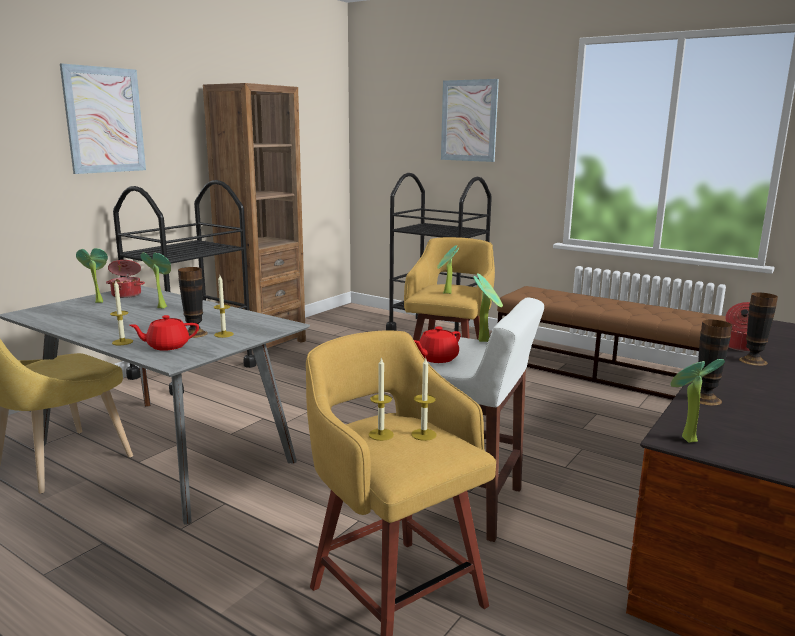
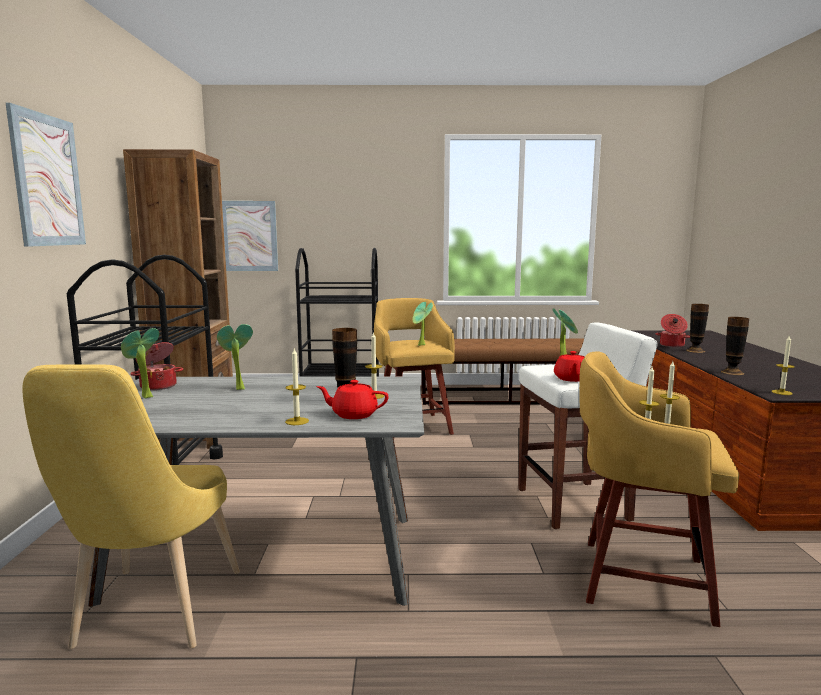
camera: 35 degrees left, 5 degrees down
red teapot [129,315,199,351] -> red teapot turned 60 degrees clockwise [316,380,389,419]
picture [441,79,499,162] -> picture moved to [222,201,278,271]
potted plant [670,359,725,443] -> candle [771,335,795,395]

